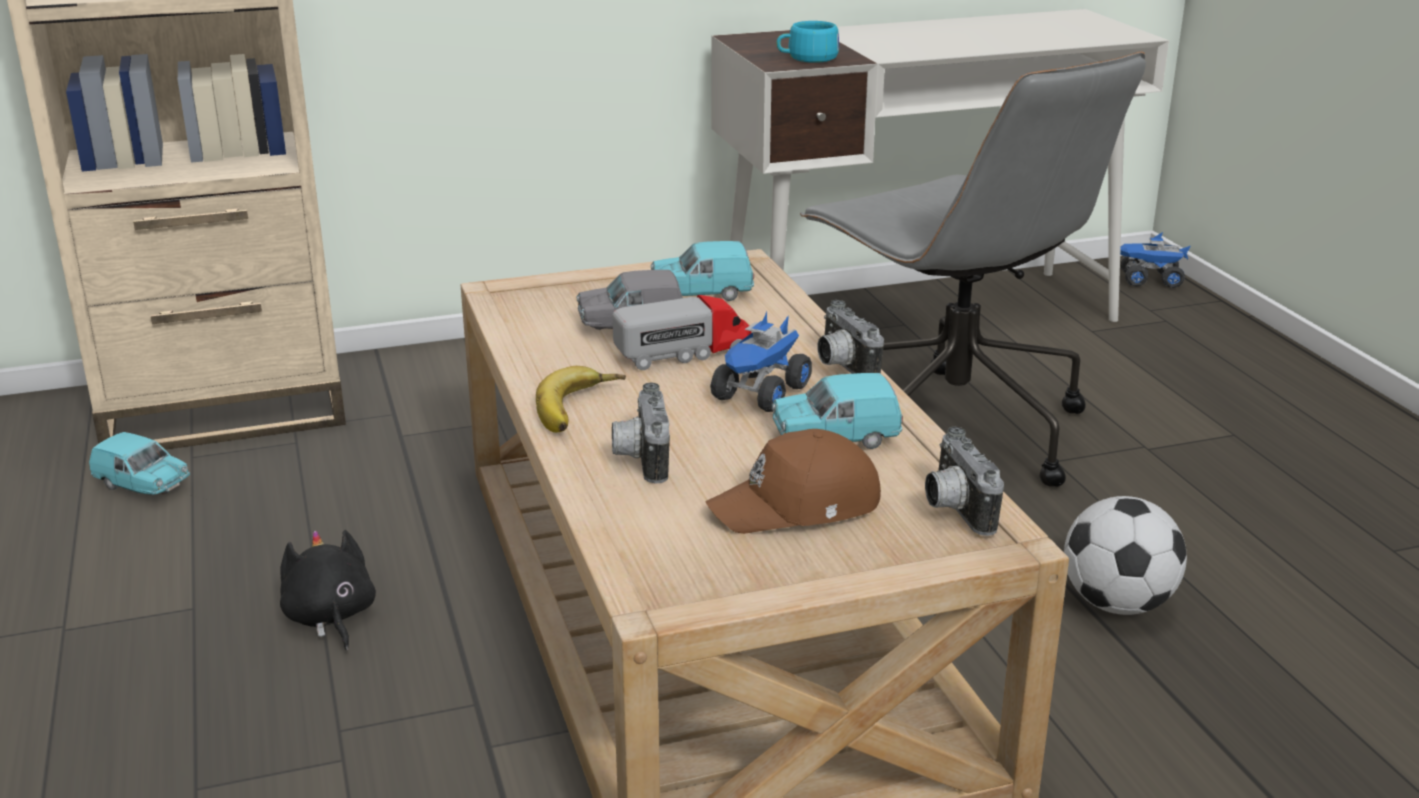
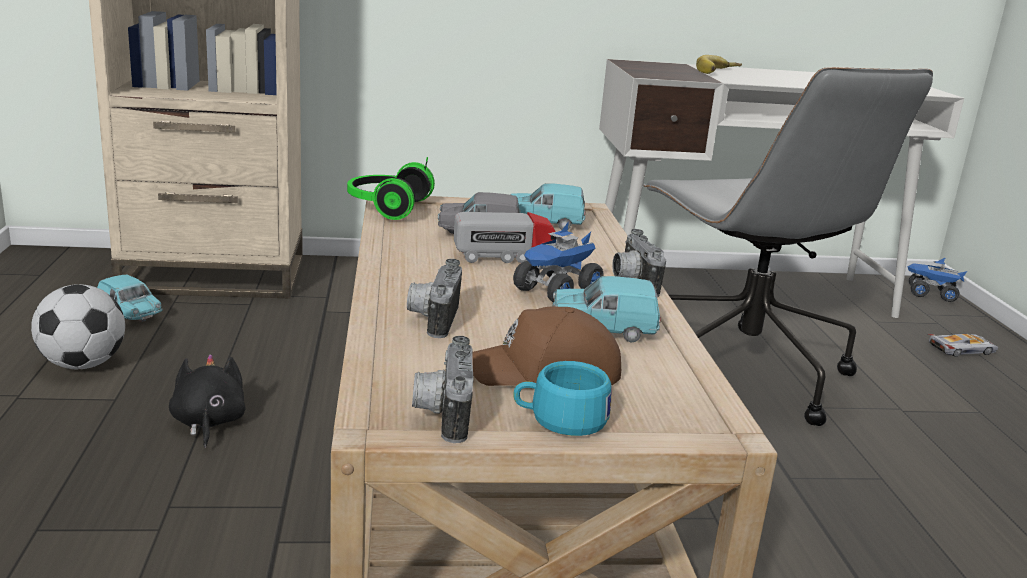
camera: 10 degrees right, 5 degrees down
banana [536,366,626,433] -> banana moved to [696,55,742,74]
turquoise cup [777,21,839,63] -> turquoise cup moved to [513,361,611,436]
camera [925,426,1004,536] -> camera moved to [412,336,474,443]
football [1064,496,1187,615] -> football moved to [31,284,125,369]
none -> headphones [347,157,435,220]
none -> toy car [929,334,998,357]

